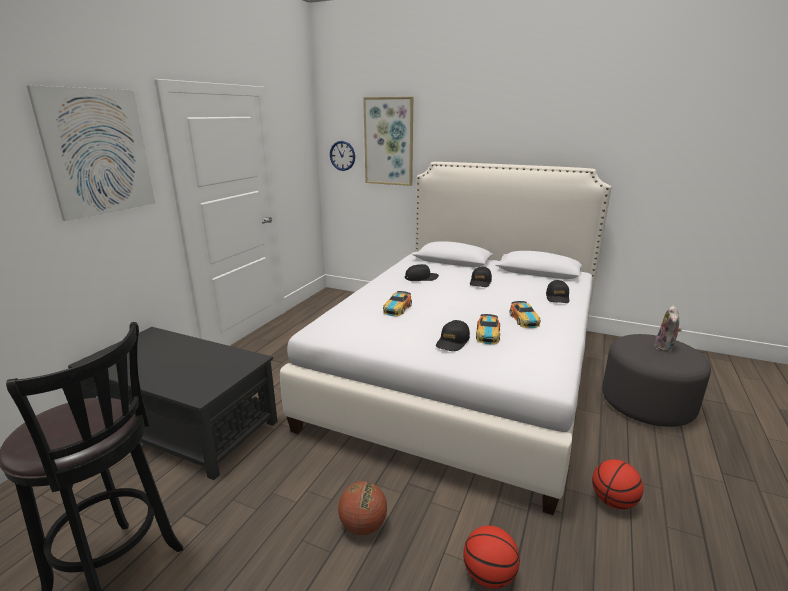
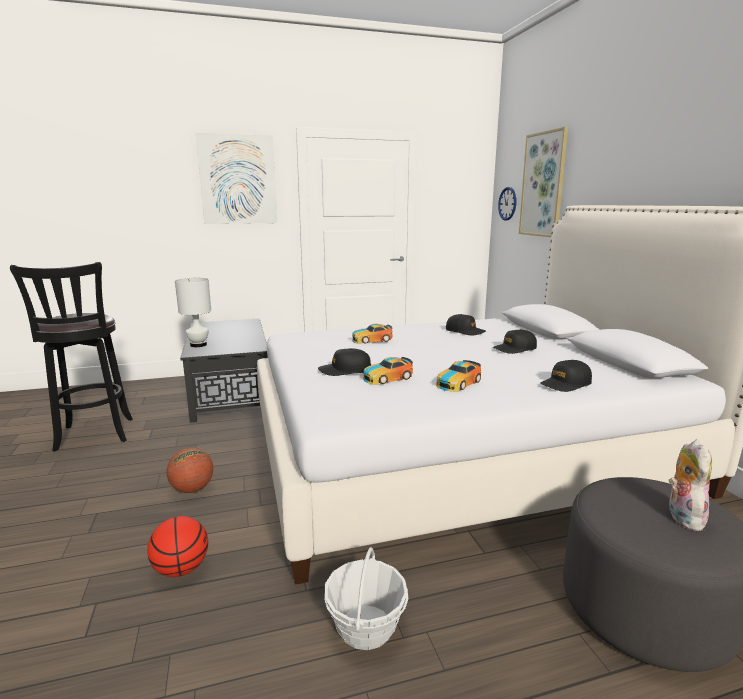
camera: 50 degrees right, 5 degrees down
basketball [592,459,644,509] -> basket [324,547,408,650]
plush toy [655,305,682,352] -> plush toy turned 120 degrees clockwise [669,439,712,531]
none -> white table lamp [175,278,211,347]

